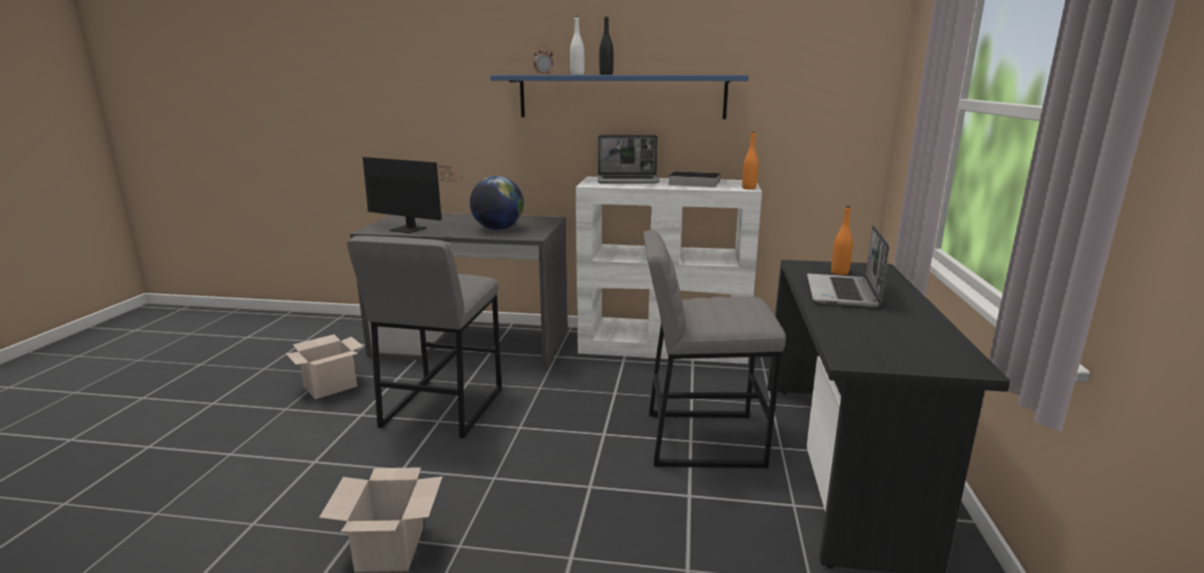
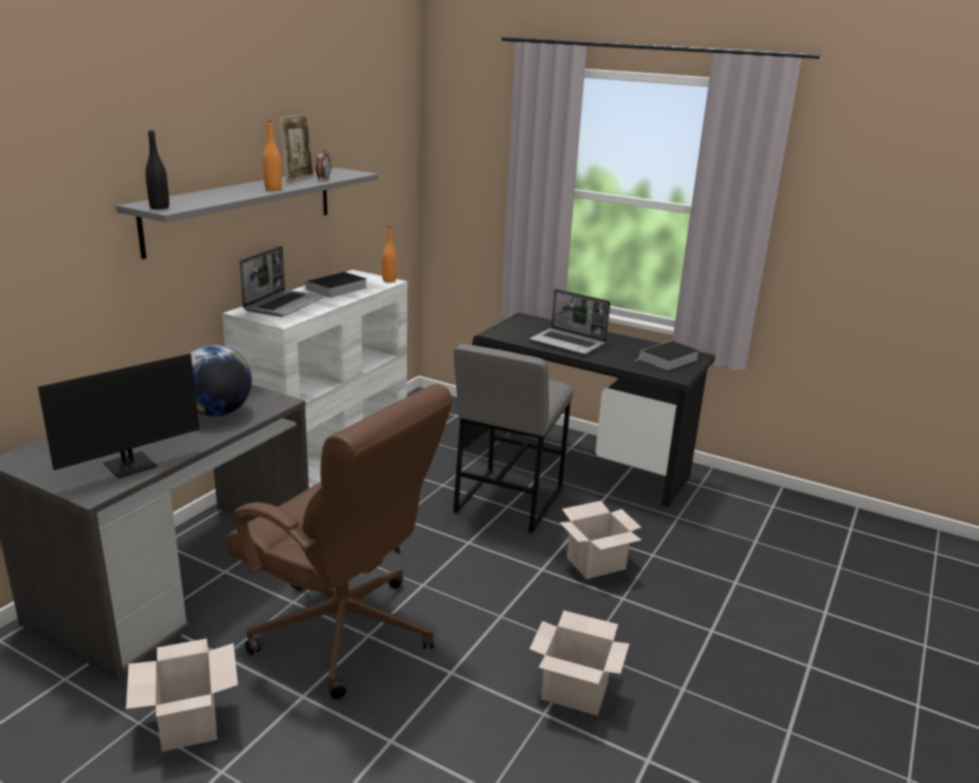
camera: 70 degrees left, 5 degrees up
grey stool [347,236,502,438] -> brown office chair [226,384,452,699]
blue shelf [490,75,749,119] -> grey shelf [116,168,378,259]
alarm clock [534,46,553,75] -> alarm clock moved to [316,148,331,181]
white bottle [570,16,584,75] -> none
black bottle [599,16,614,75] -> black bottle moved to [145,130,169,209]
orange bottle [831,206,853,275] -> orange bottle moved to [263,121,282,190]
none -> picture frame [279,114,314,182]
none -> cardboard box [560,501,642,579]
none -> book [636,341,700,370]

